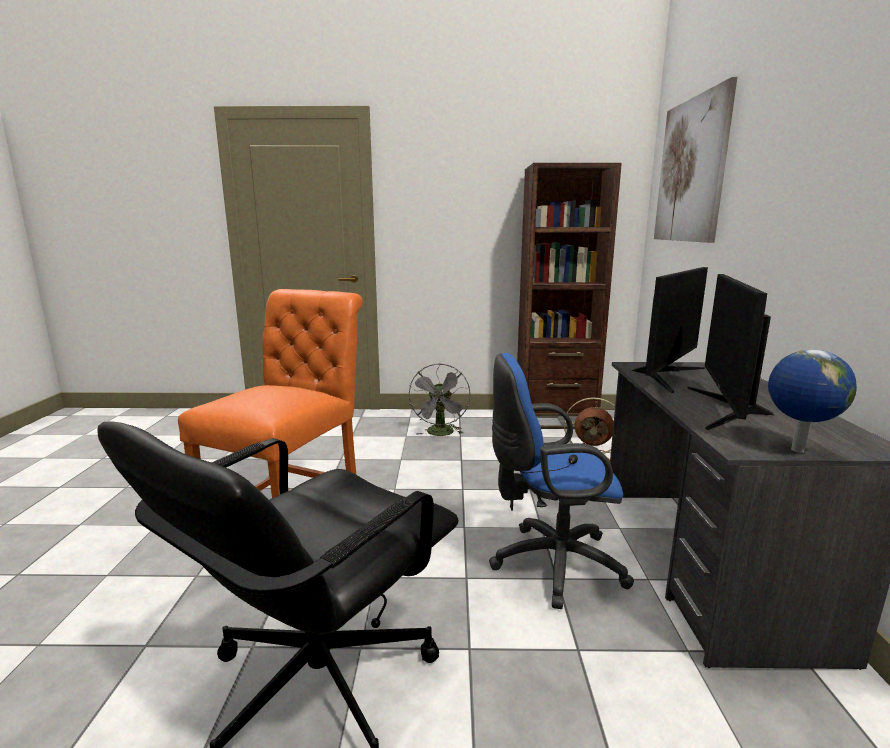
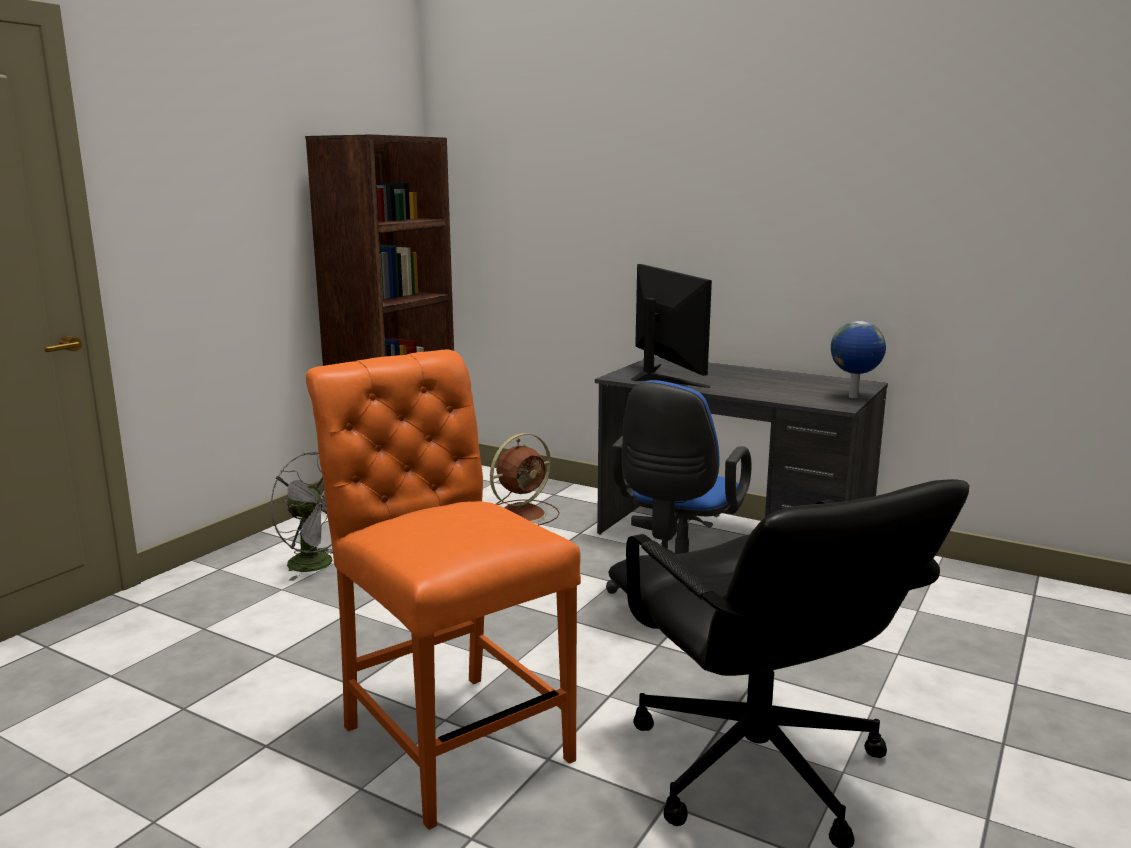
camera: 60 degrees left, 0 degrees up
picture [654,77,737,243] -> none
monitor [688,274,774,430] -> none

